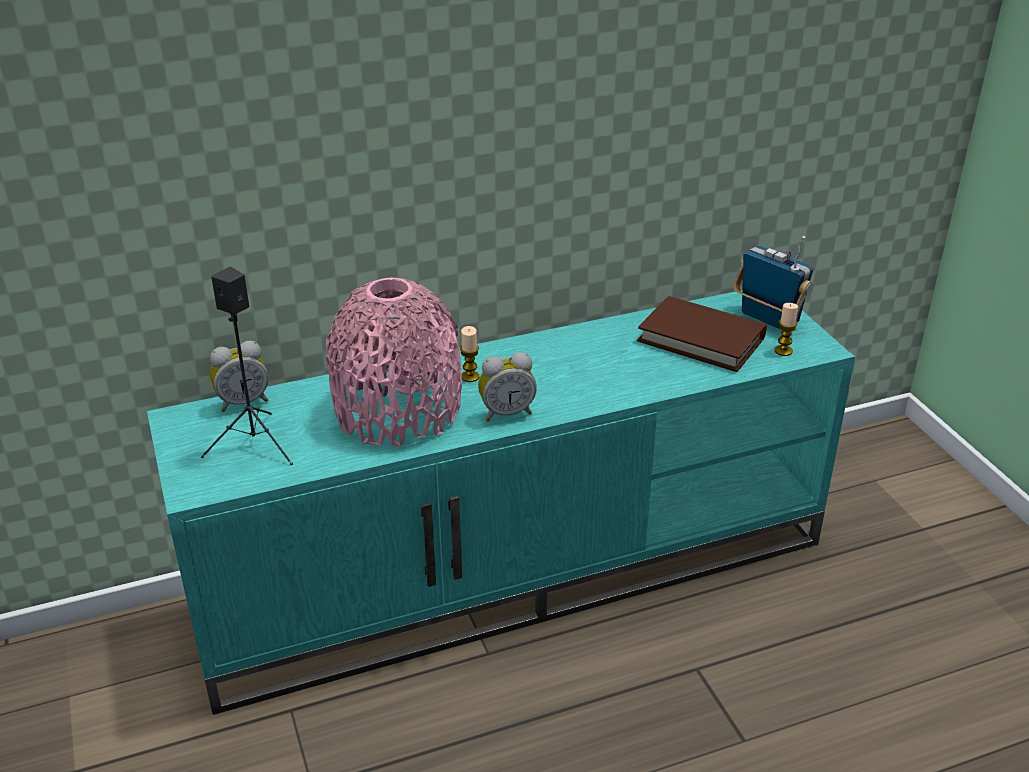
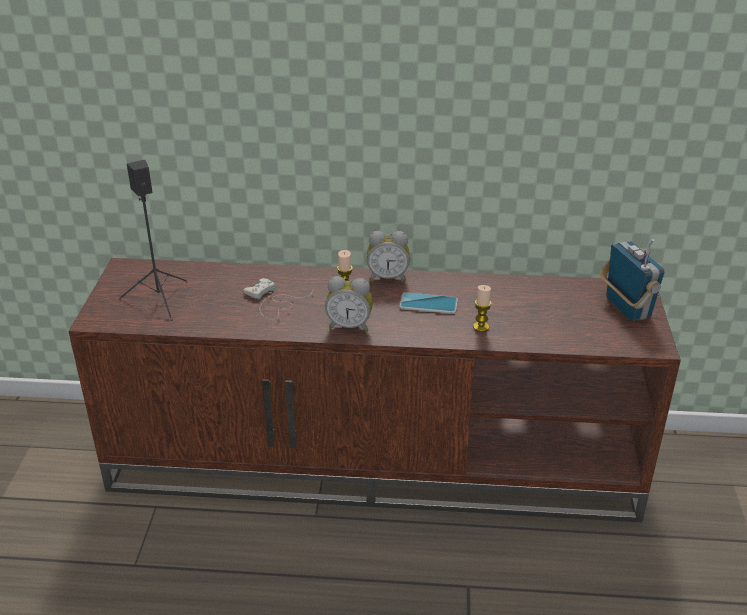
camera: 25 degrees right, 0 degrees up
turquoise tv stand [147,290,855,715] -> brown tv stand [68,258,681,522]
alarm clock [210,341,269,412] -> alarm clock moved to [367,231,410,282]
pink vase [326,277,462,446] -> white game controller [243,278,313,320]
brown book [637,296,767,372] -> none
candle [774,303,798,356] -> candle moved to [473,285,492,332]
none -> phone [399,292,458,314]

